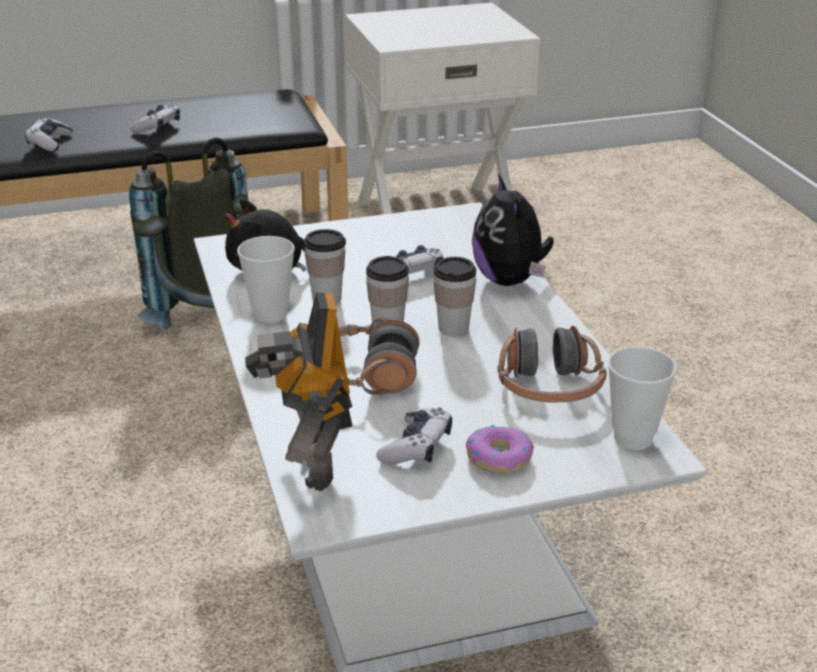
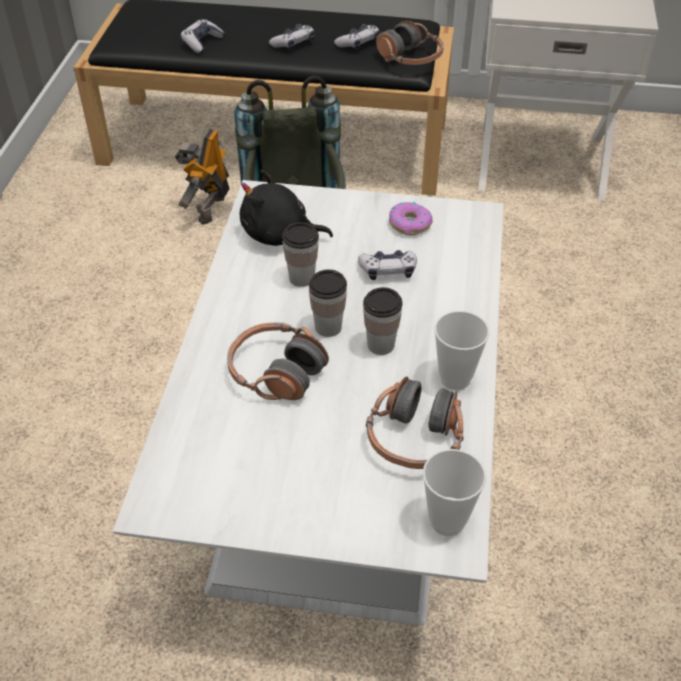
camera: 25 degrees right, 15 degrees up
cup [237,236,295,323] -> cup moved to [434,311,489,390]
toy robot [245,292,352,491] -> toy robot moved to [175,129,230,225]
game controller [376,407,452,464] -> game controller moved to [334,24,380,50]
donut [466,425,534,474] -> donut moved to [389,202,433,235]
plush toy [472,174,554,286] -> none
none -> headphones [376,20,444,65]

